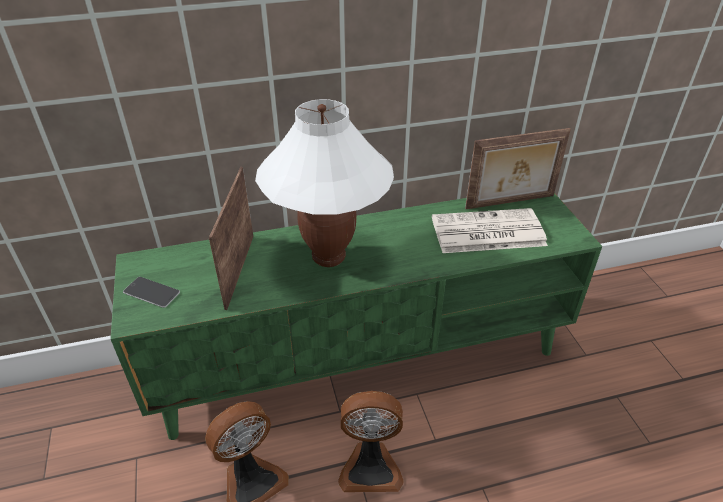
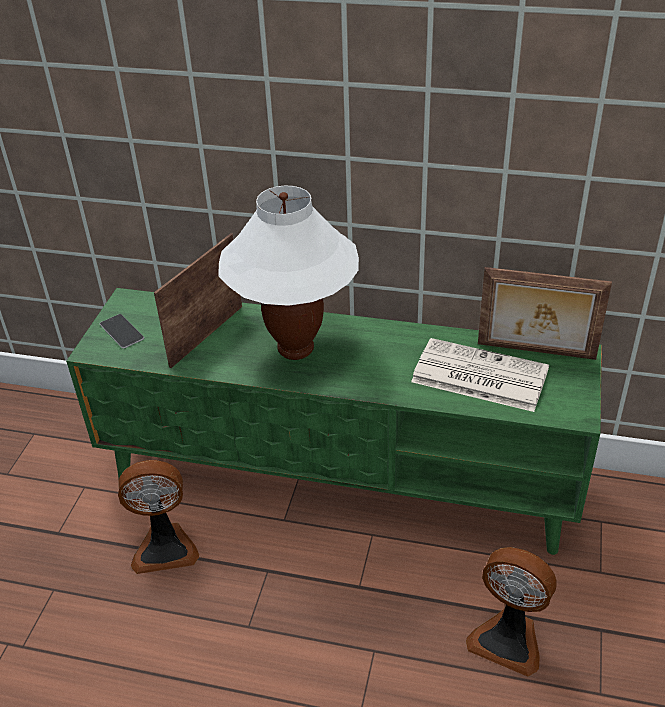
camera: 30 degrees right, 0 degrees up
fan [338,391,404,492] -> fan moved to [466,547,556,677]

